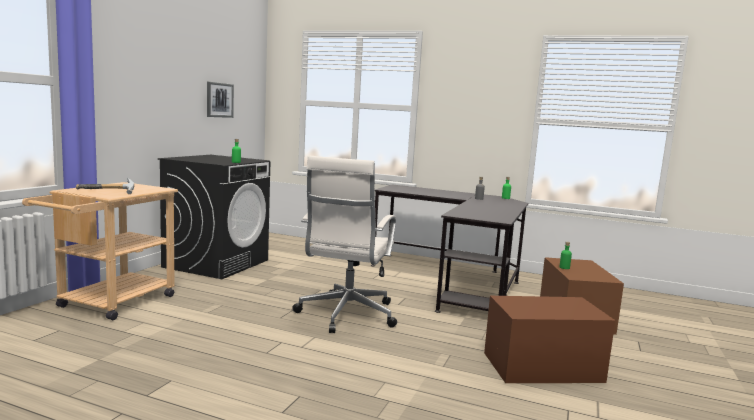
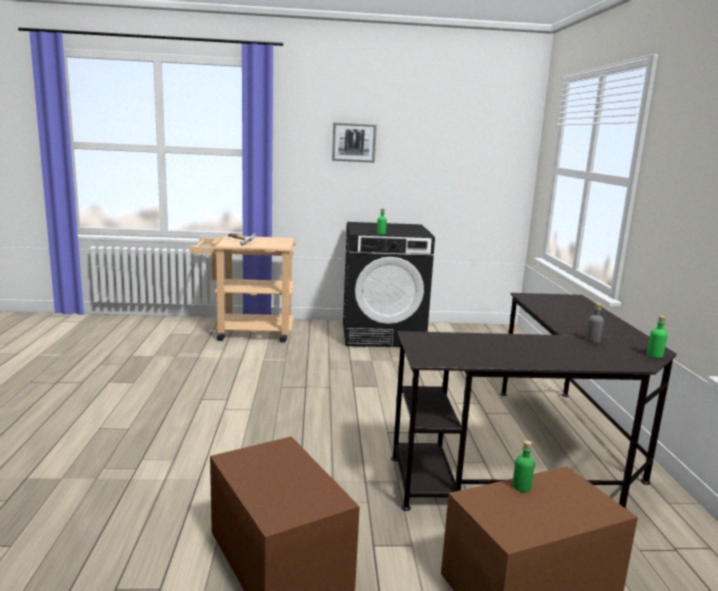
camera: 65 degrees right, 5 degrees up
picture [207,82,234,118] -> picture moved to [332,122,377,163]
white office chair [292,156,397,333] -> none

